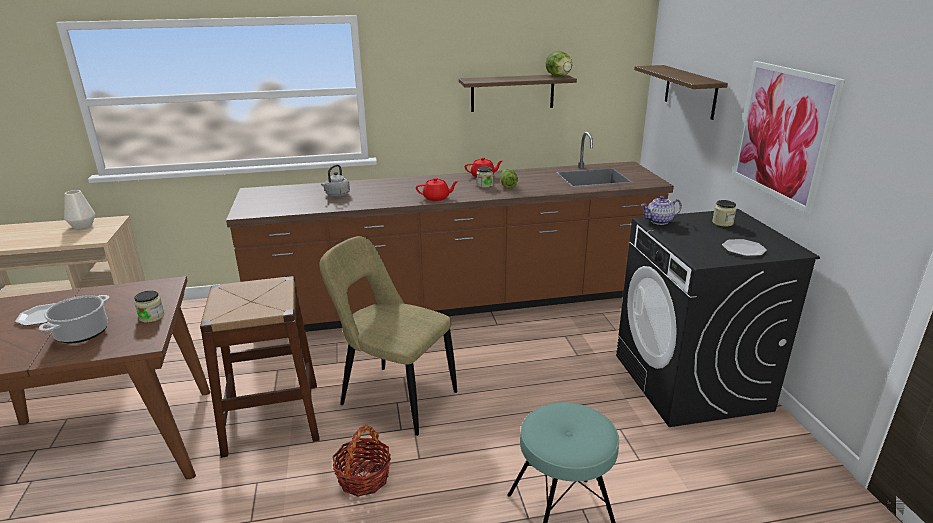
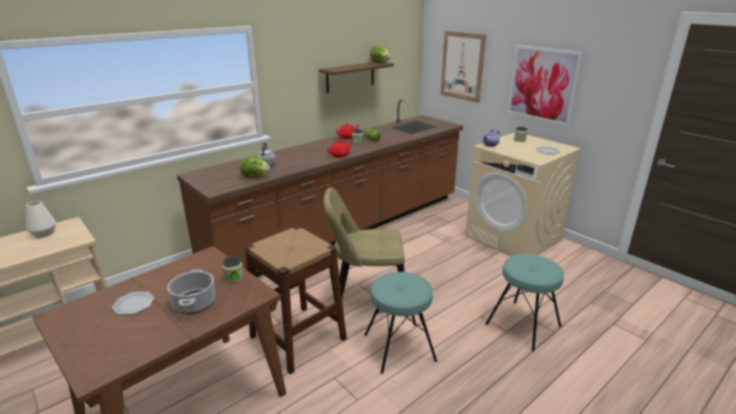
camera: 30 degrees left, 0 degrees up
basket [332,425,391,496] -> turquoise stool [364,272,437,374]
black washing machine [616,209,820,427] -> beige washing machine [465,132,581,257]
shelf [634,65,728,120] -> picture [441,31,486,103]
none -> lettuce [240,156,270,178]

